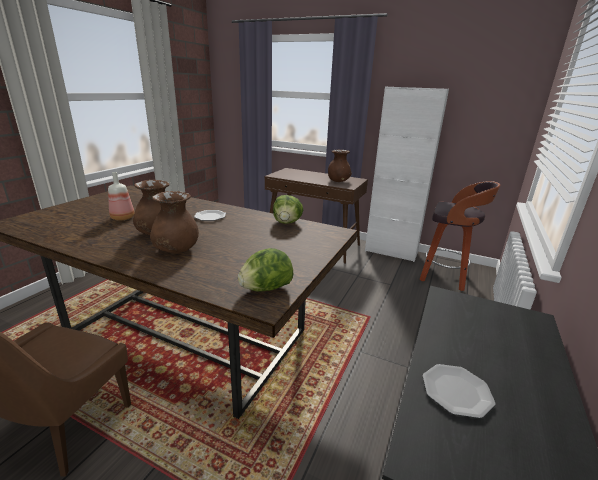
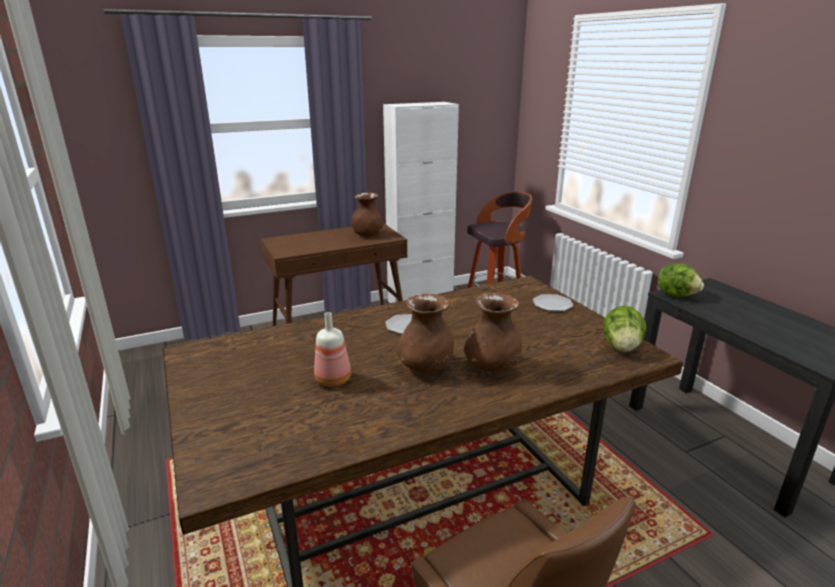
camera: 50 degrees left, 0 degrees up
lettuce [273,195,303,224] -> lettuce moved to [658,263,704,298]
plate [423,364,495,418] -> plate moved to [533,294,574,311]

